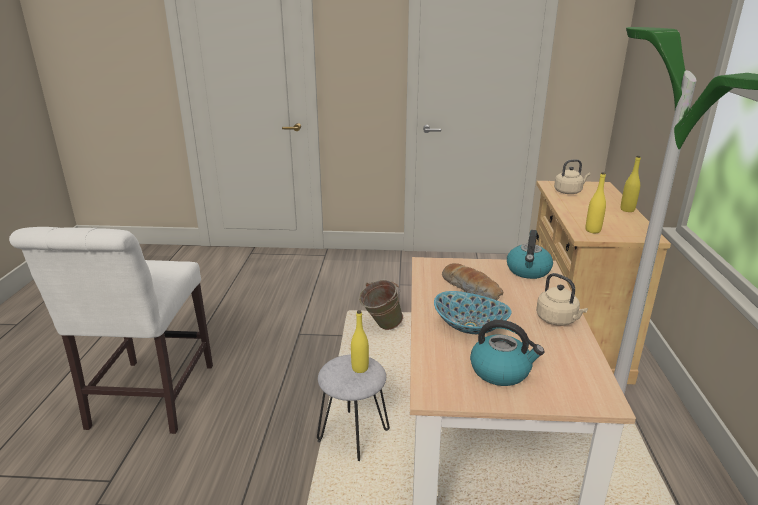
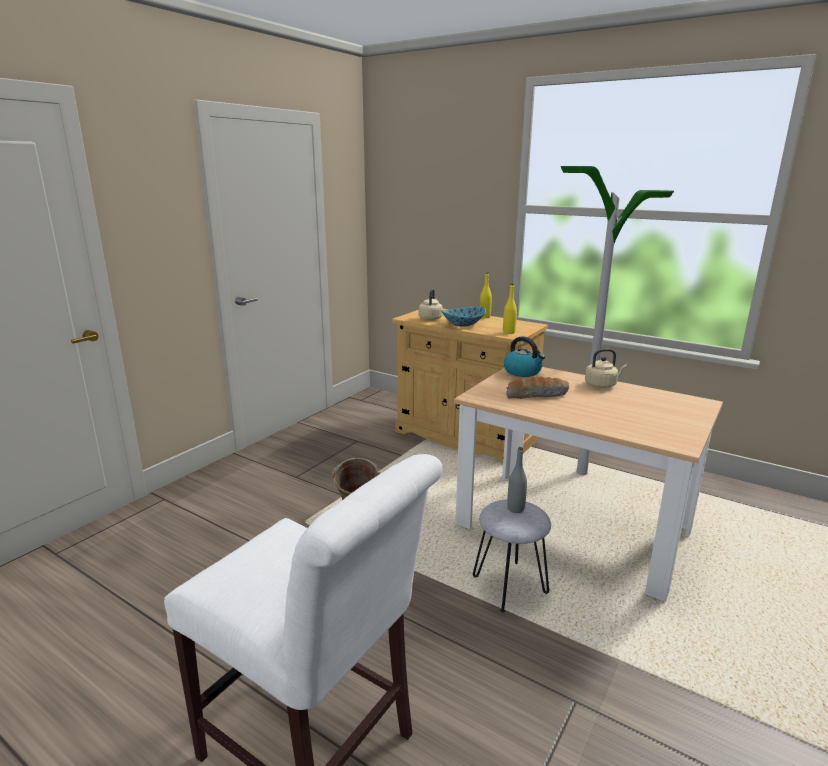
camera: 60 degrees left, 5 degrees down
yellow bottle [351,310,369,373] -> grey bottle [507,447,527,513]
bowl [434,291,511,334] -> bowl moved to [441,306,486,327]
kettle [470,320,544,386] -> none

